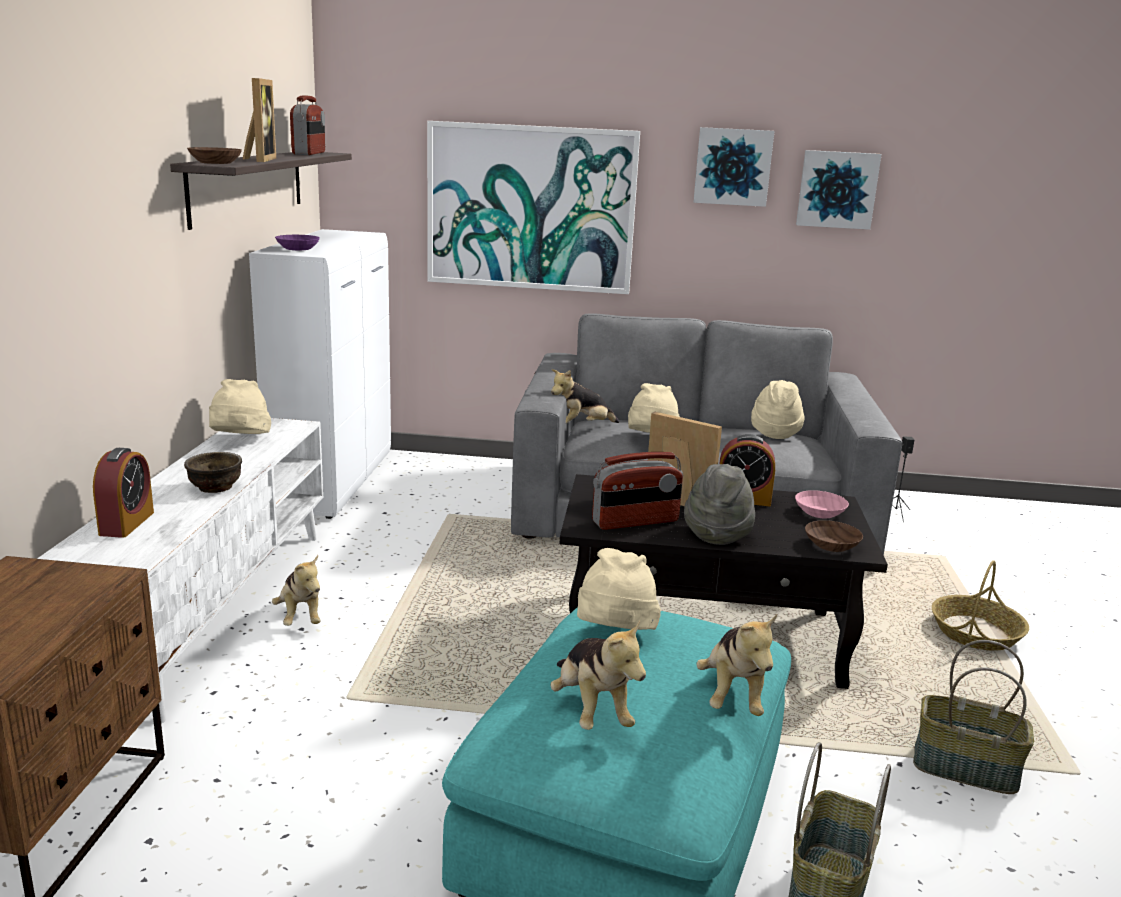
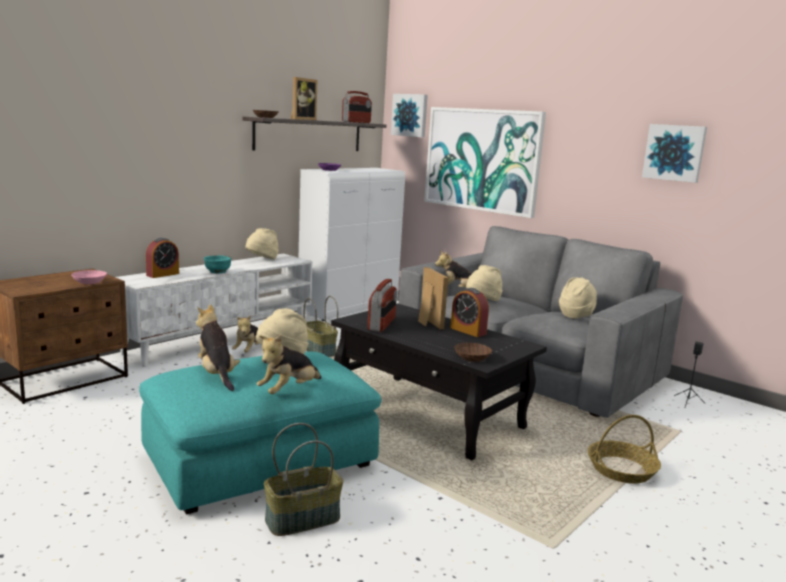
camera: 35 degrees right, 5 degrees down
brown bowl [184,452,242,493] -> turquoise bowl [204,255,232,273]
plush toy [550,620,646,730] -> plush toy turned 135 degrees clockwise [196,304,240,391]
radio [592,452,683,530] -> radio turned 90 degrees counterclockwise [368,279,397,332]
grey hat [684,464,755,545] -> none
picture [694,127,774,207] -> picture moved to [391,94,428,137]
pink bowl [795,490,849,518] -> pink bowl moved to [71,270,107,284]
basket [913,640,1034,794] -> basket moved to [304,296,338,357]

